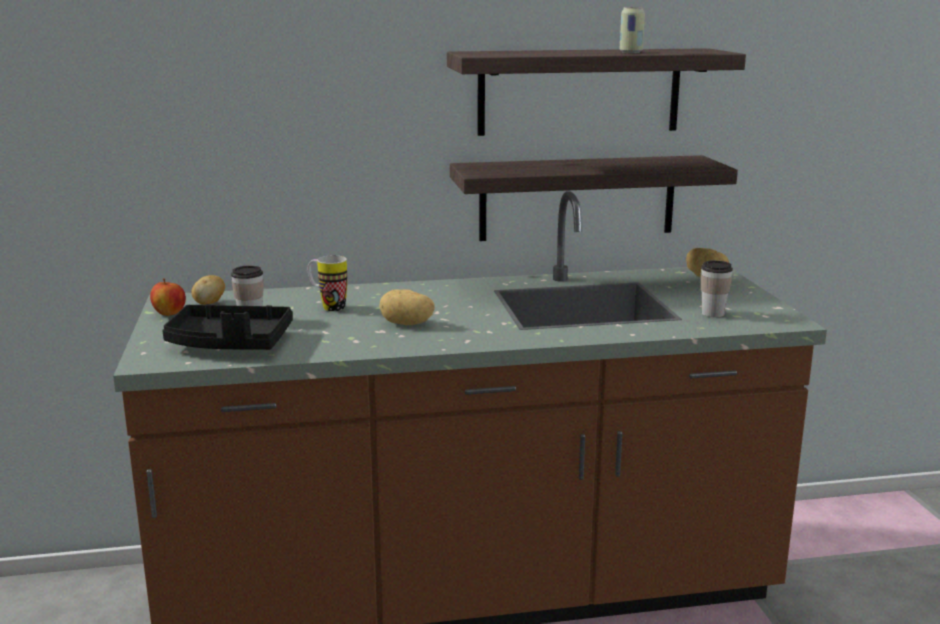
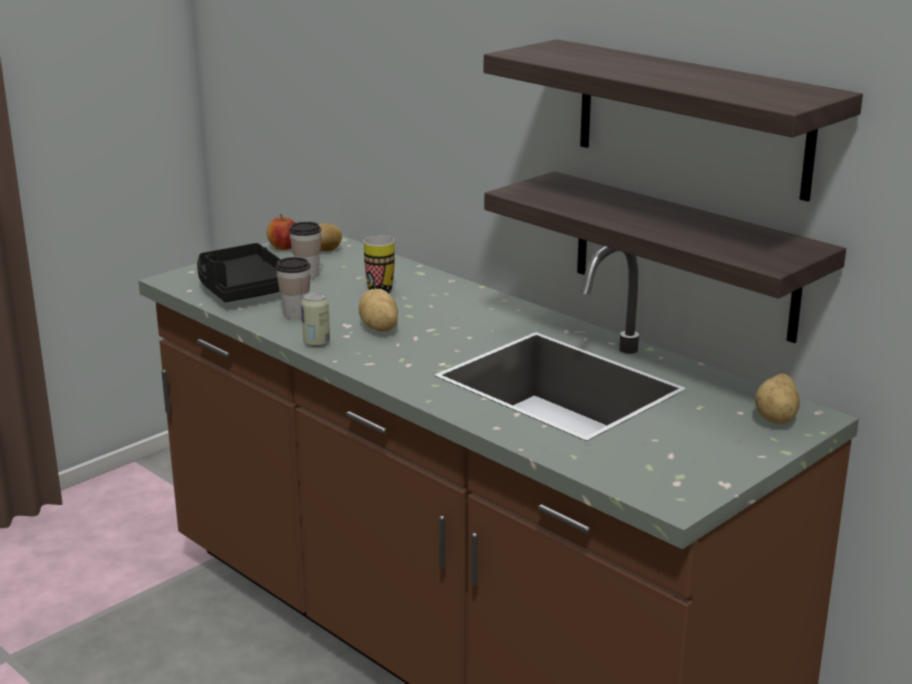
camera: 55 degrees right, 5 degrees up
can [620,7,645,53] -> can moved to [301,292,330,347]
cup [701,260,733,317] -> cup moved to [276,257,311,320]

